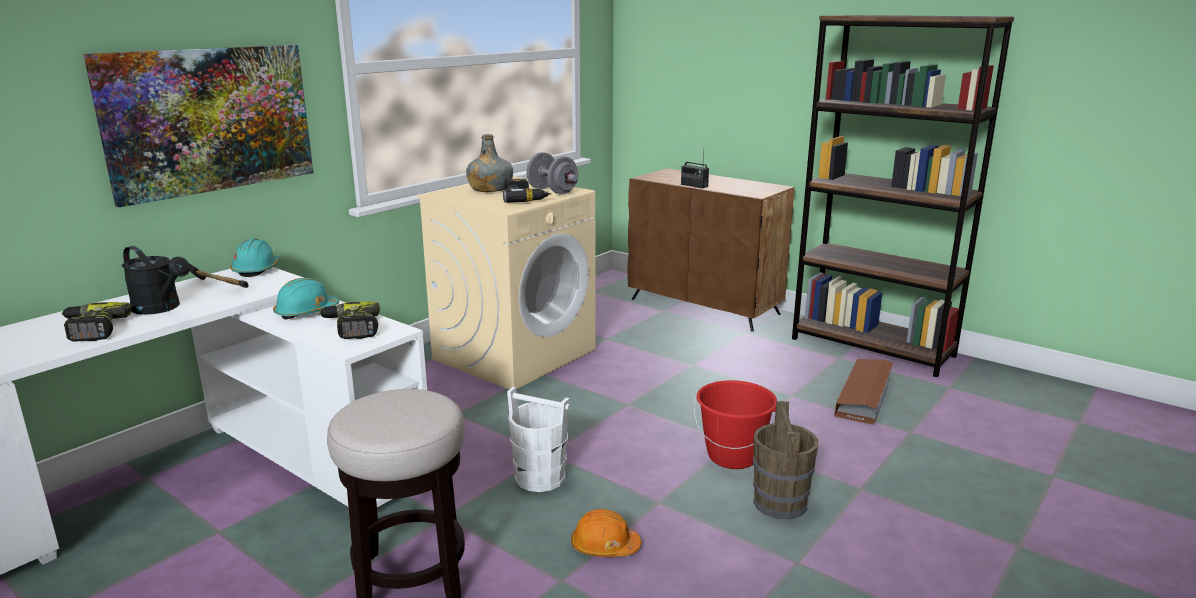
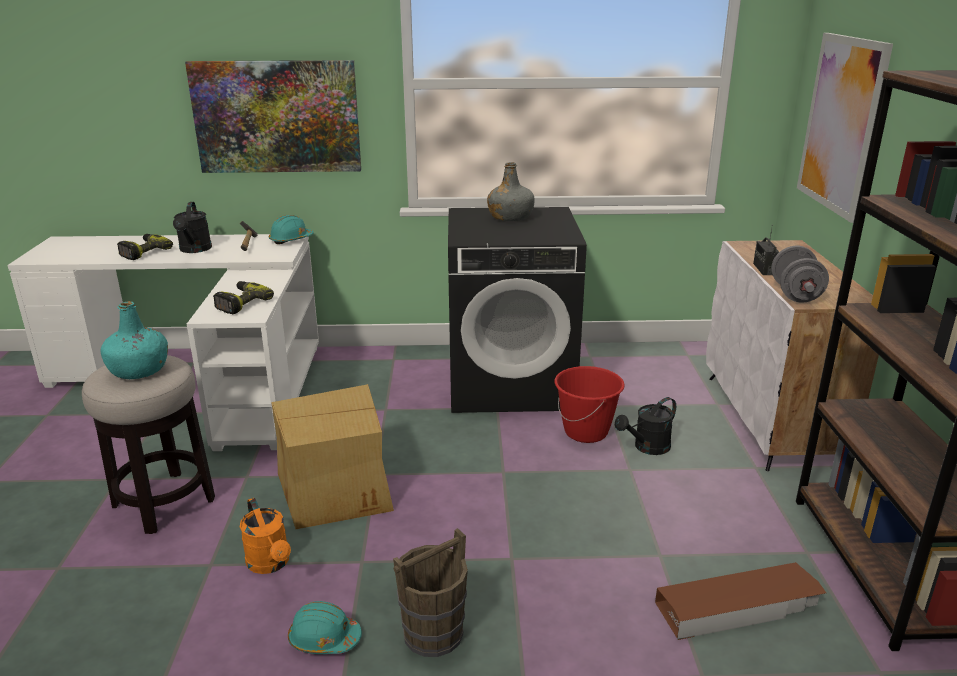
camera: 50 degrees right, 5 degrees up
turquoise hard hat [273,278,339,320] -> turquoise hard hat moved to [288,601,362,654]
beige washing machine [417,176,596,389] -> black washing machine [448,207,587,413]
power drill [503,179,552,203] -> none
white bucket [507,387,570,492] -> cardboard box [271,384,394,529]
grey dumbbell [526,152,578,194] -> grey dumbbell moved to [771,246,829,302]
orange hard hat [571,509,642,557] -> orange watering can [240,498,291,574]
brown cabinet [627,168,794,332] -> white cabinet [706,240,879,471]
red bucket [694,380,777,469] -> red bucket moved to [554,366,625,443]
none -> turquoise bottle [101,301,168,379]
none -> black watering can [615,397,676,455]
none -> picture [797,33,893,223]

